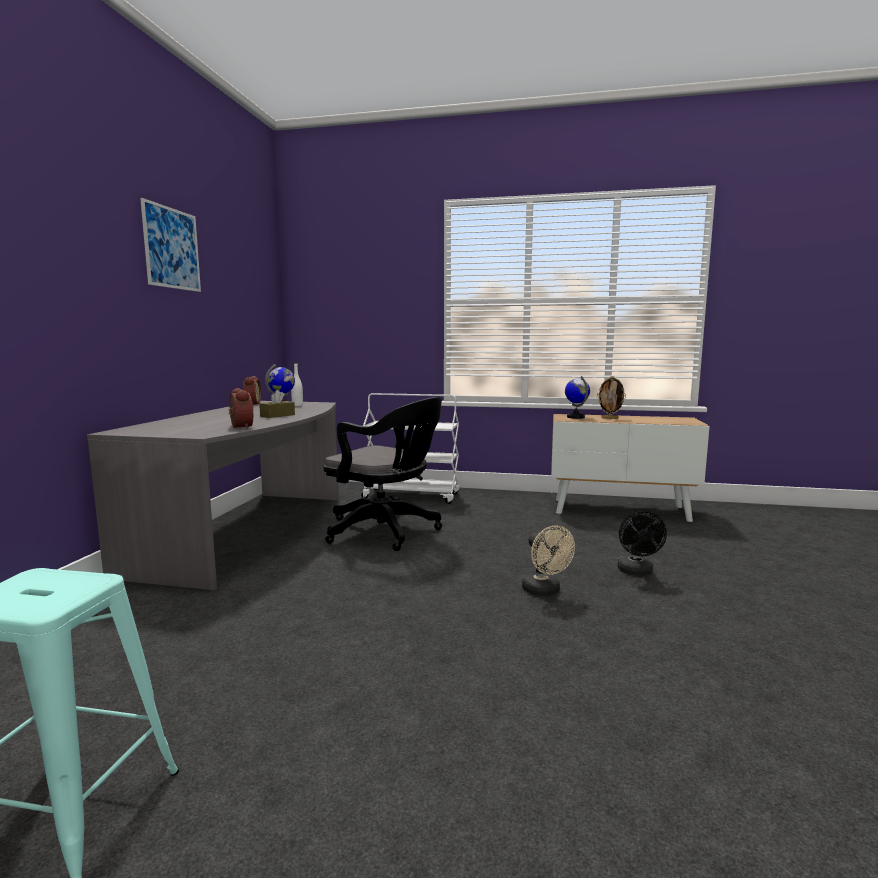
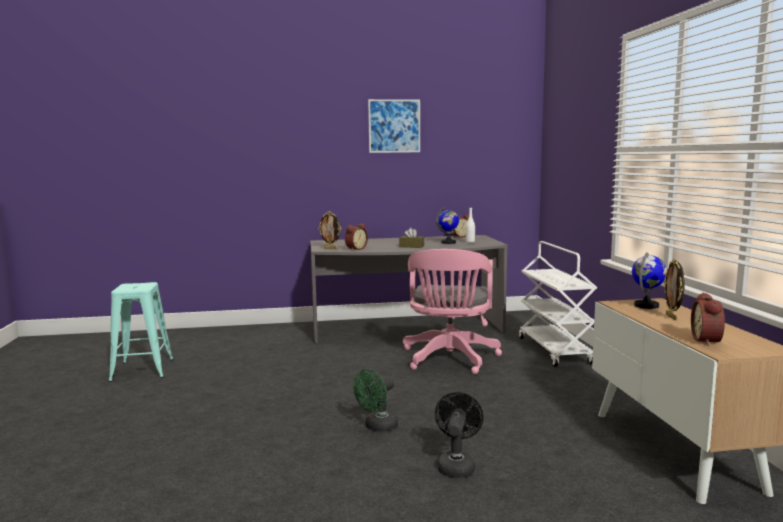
camera: 70 degrees right, 0 degrees up
black office chair [324,397,442,551] -> pink office chair [403,249,502,374]
beige fan [522,525,575,596] -> green fan [353,369,398,432]
black fan [617,511,667,576] -> black fan turned 120 degrees clockwise [435,392,483,478]
none -> picture frame [318,212,341,249]
none -> alarm clock [691,292,725,346]

